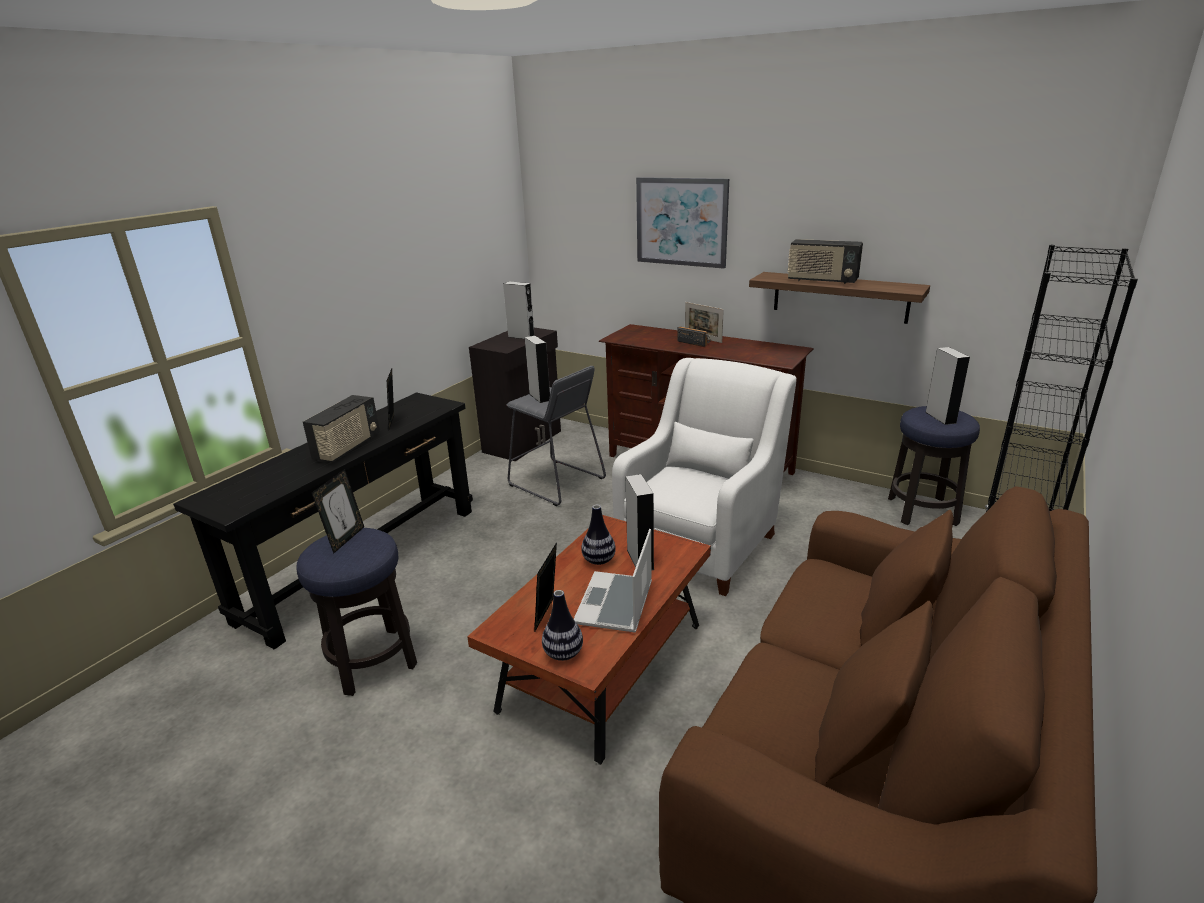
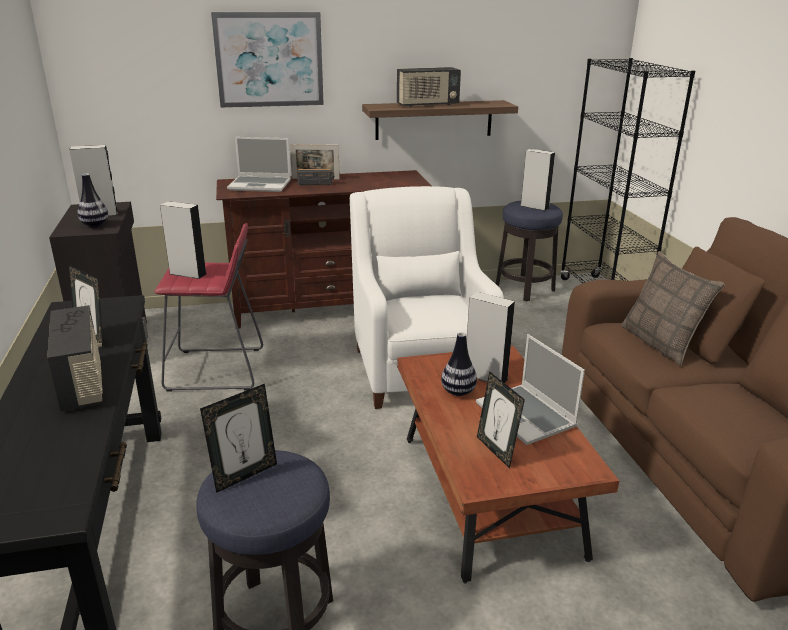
camera: 45 degrees left, 0 degrees up
picture frame [312,469,364,554] -> picture frame turned 75 degrees clockwise [200,384,277,493]
grey stool [506,366,606,506] -> red stool [154,223,263,392]
vase [542,590,583,661] -> vase moved to [78,174,108,228]
none -> laptop [227,137,291,192]
none -> pillow [621,251,725,366]

